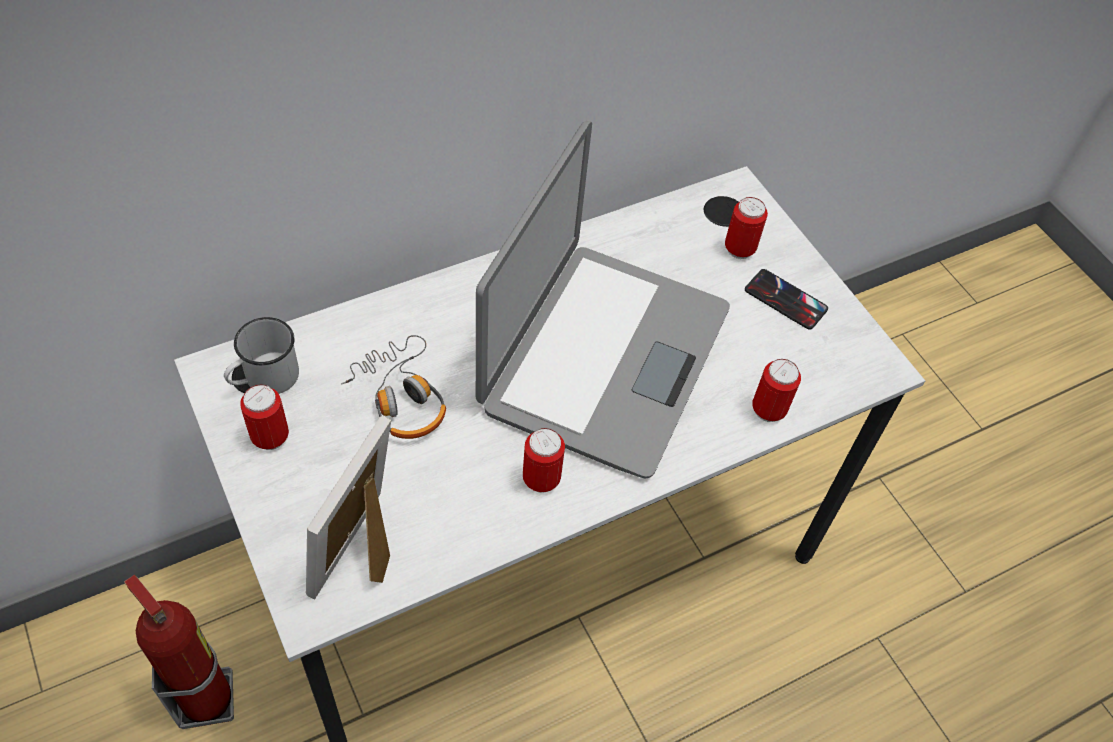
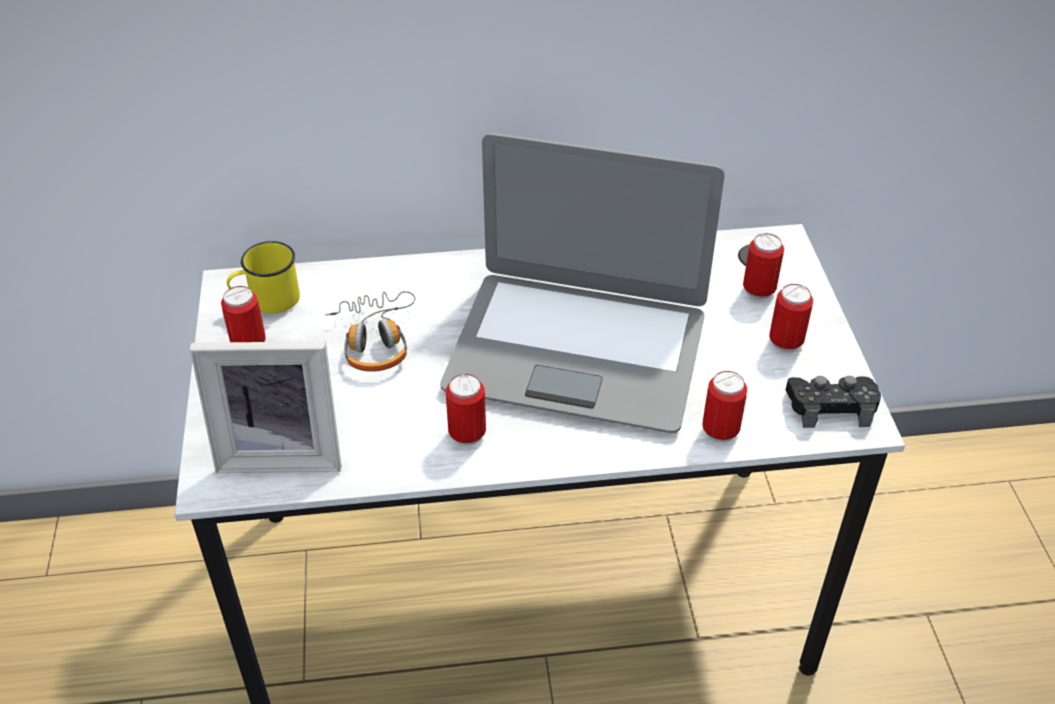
camera: 25 degrees right, 10 degrees down
fire extinguisher [124,574,234,729] -> none
white mug [224,317,299,394] -> yellow mug [227,241,300,314]
picture frame [306,416,391,600] -> picture frame turned 135 degrees counterclockwise [190,341,341,473]
laptop [476,121,730,478] -> laptop turned 60 degrees clockwise [440,132,724,433]
phone [745,269,828,330] -> can [769,284,813,352]
none -> black game controller [786,376,881,428]

